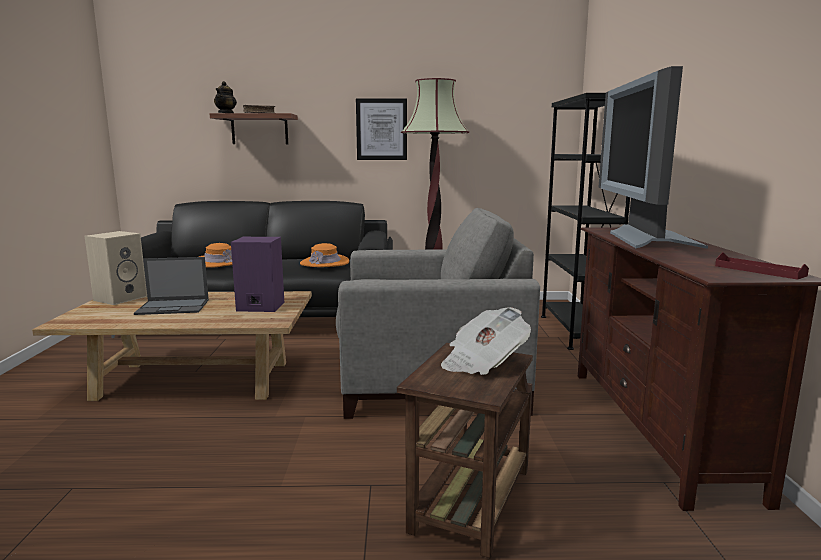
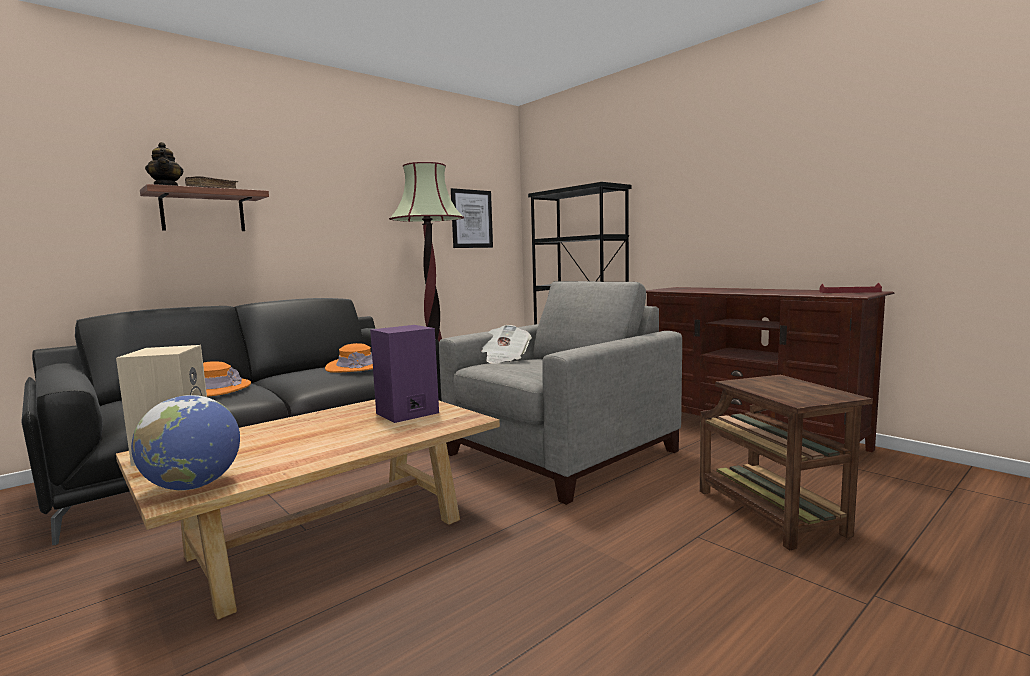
camera: 40 degrees left, 5 degrees down
laptop [134,257,209,315] -> none
picture [356,98,407,160] -> picture moved to [451,188,493,248]
newspaper [441,307,531,375] -> newspaper moved to [481,325,531,364]
television [599,66,708,249] -> none
none -> globe [131,395,240,491]

